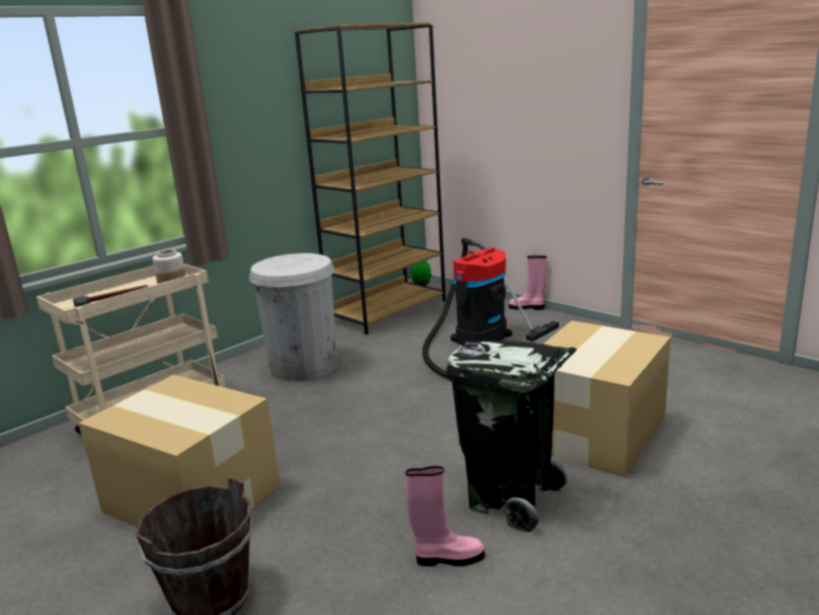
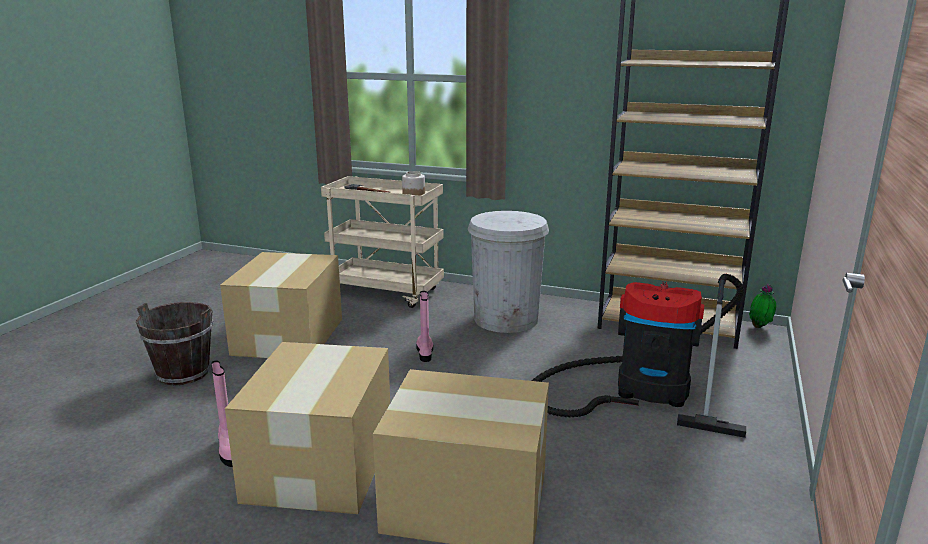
camera: 65 degrees right, 0 degrees up
black trash can [446,340,576,534] -> cardboard box [225,342,390,514]
pink boot [509,255,547,310] -> pink boot moved to [416,291,433,362]

